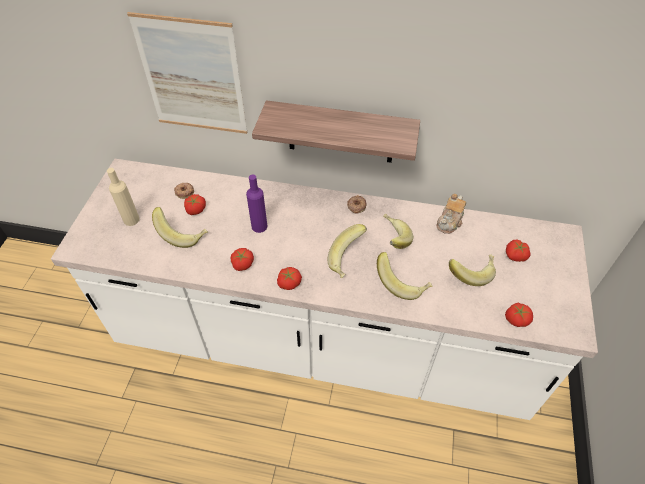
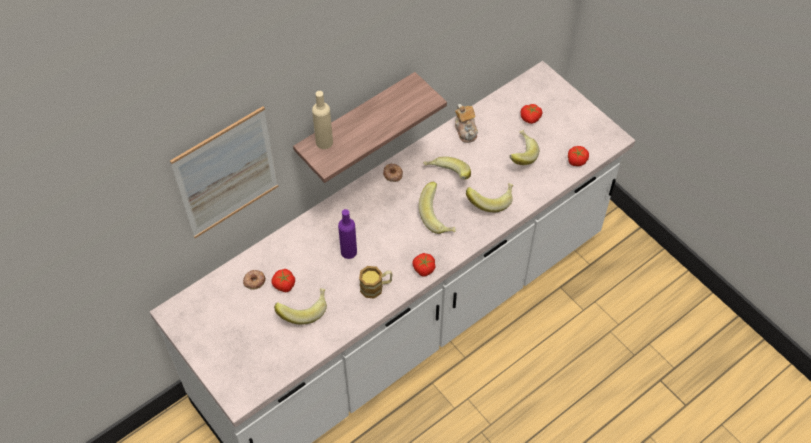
camera: 50 degrees left, 5 degrees up
beige bottle [107,168,140,226] -> beige bottle moved to [312,91,333,149]
tomato [231,248,254,271] -> mug [359,266,393,299]

